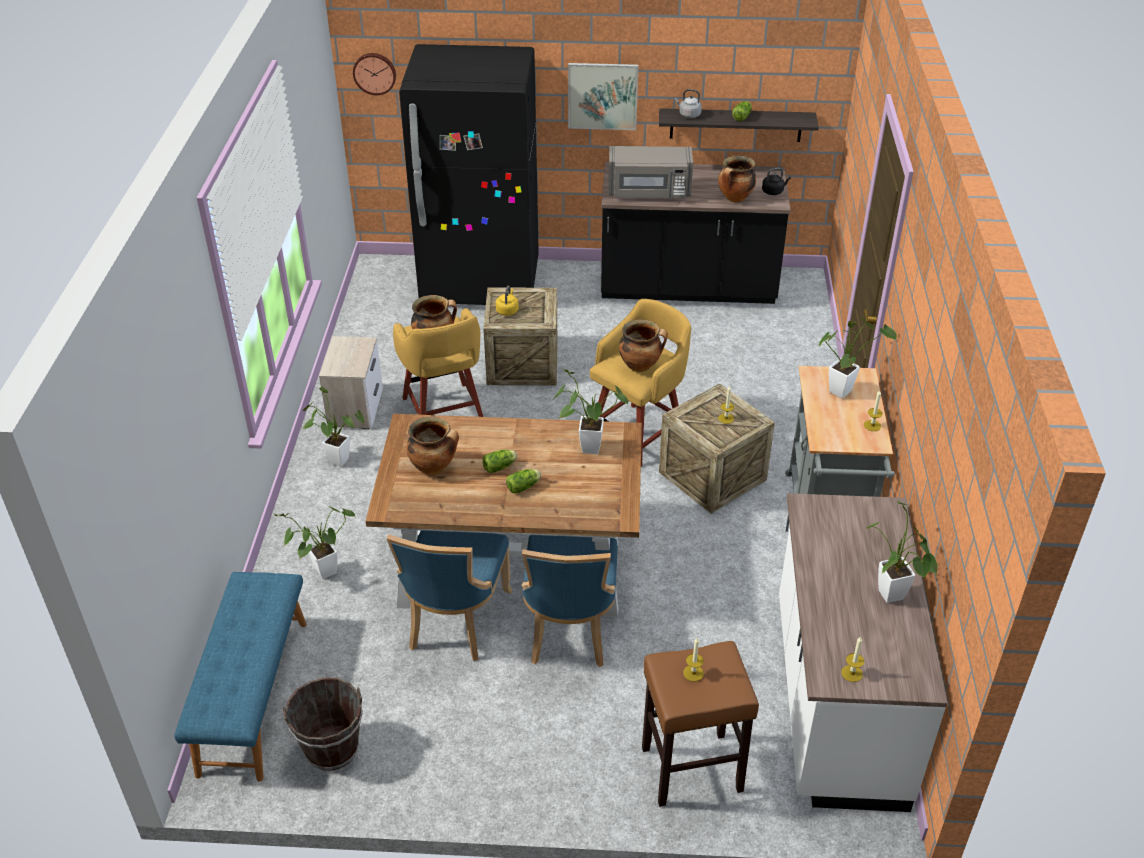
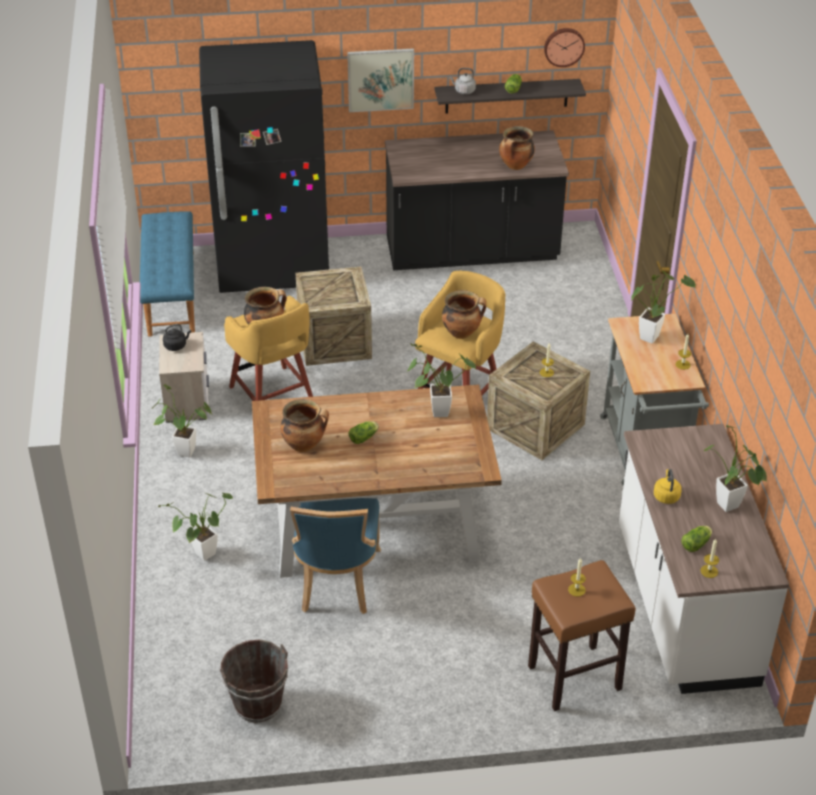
camera: 10 degrees left, 0 degrees up
blue bench [174,572,307,781] -> blue bench moved to [140,211,195,337]
wall clock [353,53,396,95] -> wall clock moved to [544,28,585,67]
yellow kettle [496,286,519,316] -> yellow kettle moved to [654,469,682,504]
lettuce [506,469,541,493] -> lettuce moved to [681,526,712,552]
blue chair [522,535,618,667] -> none
grey microwave [609,146,693,199] -> none
black kettle [762,168,791,195] -> black kettle moved to [163,324,192,351]

